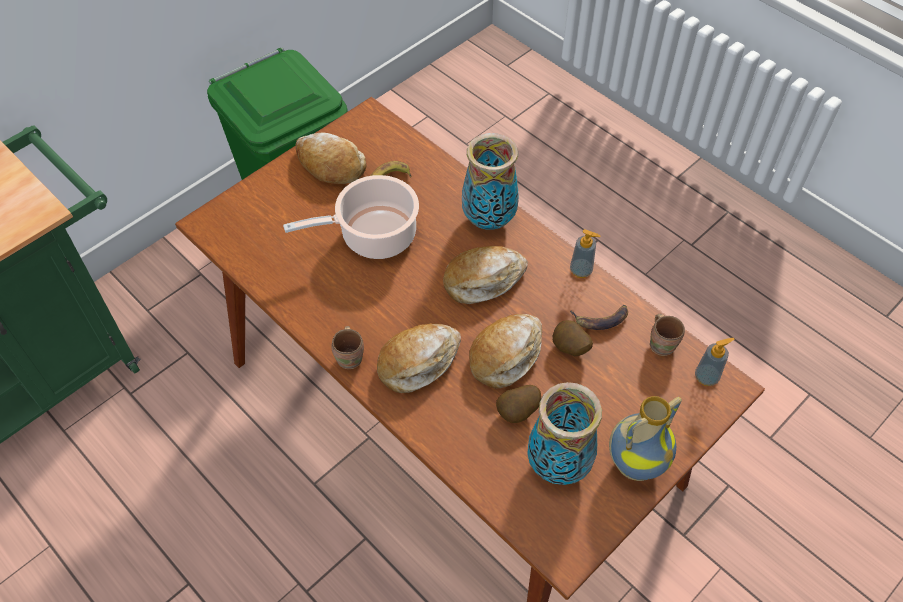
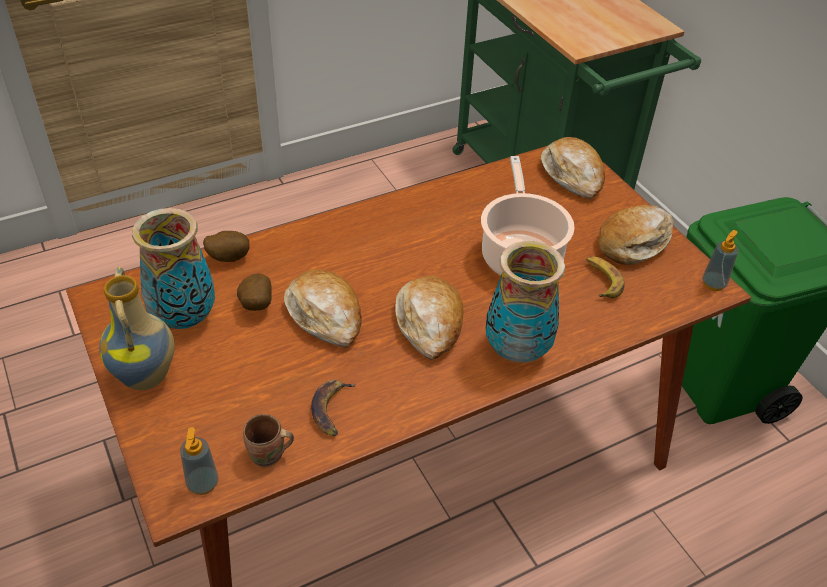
camera: 105 degrees right, 10 degrees down
brown mug [332,326,364,369] -> none
bread [377,323,461,393] -> bread moved to [541,137,605,199]
potato [553,320,593,356] -> potato moved to [203,231,250,262]
soap dispenser [570,229,601,278] -> soap dispenser moved to [702,230,739,291]

